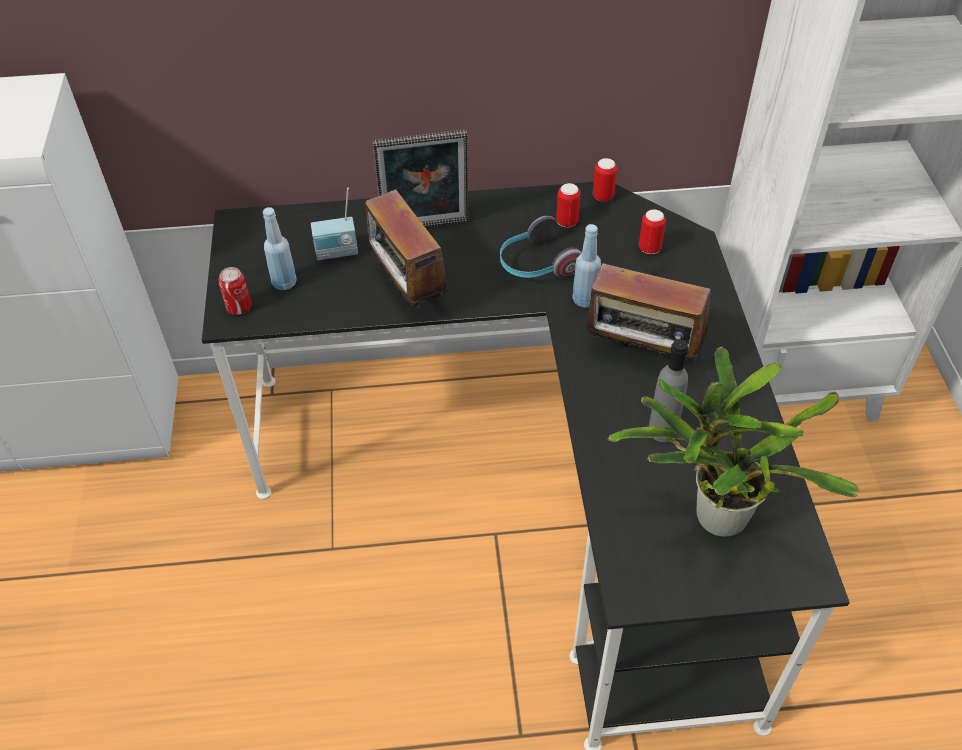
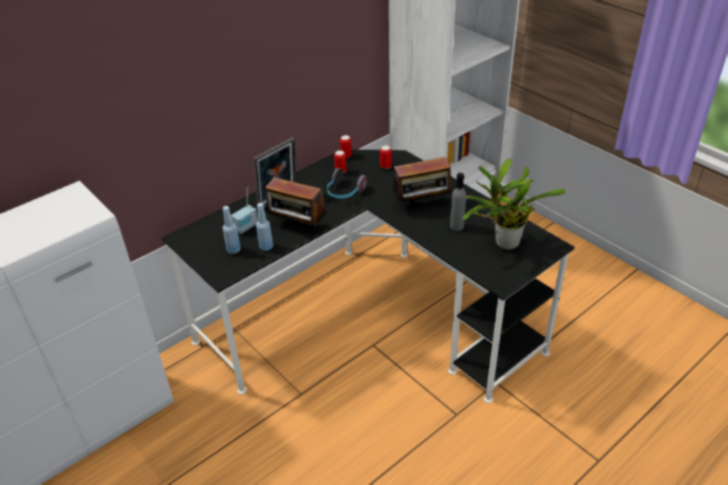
camera: 35 degrees left, 10 degrees down
can [218,267,251,315] -> none
blue bottle [572,224,601,308] -> blue bottle moved to [256,203,273,251]

